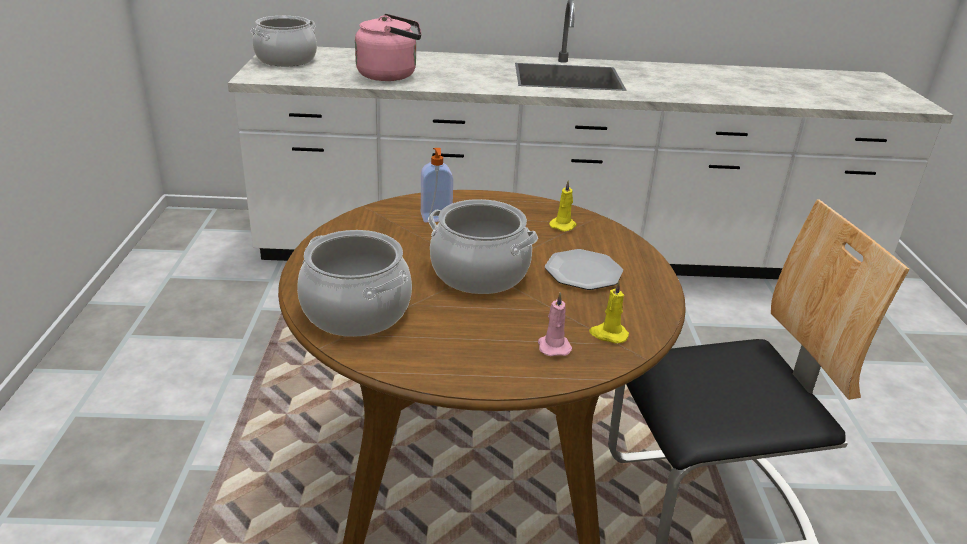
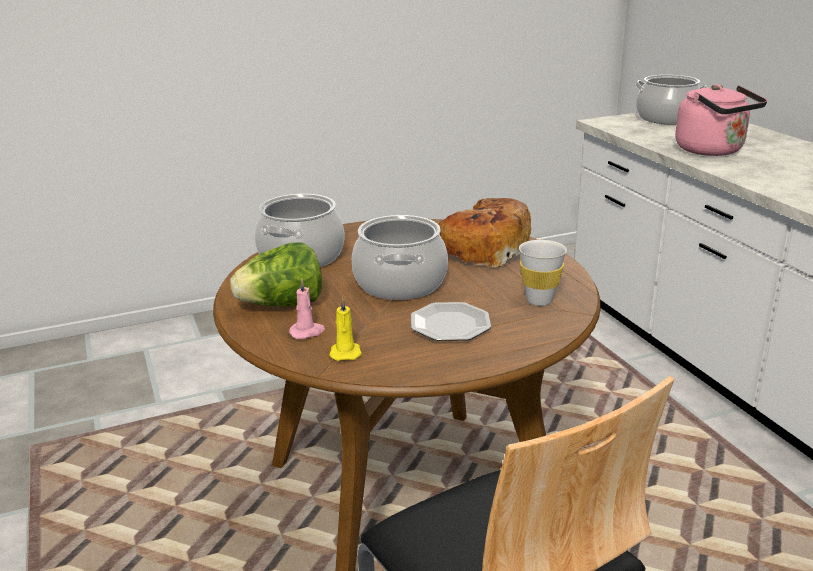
camera: 70 degrees right, 5 degrees down
soap dispenser [421,148,453,223] -> bread [438,198,531,267]
yellow candle [549,180,577,231] -> white cup [519,240,567,306]
none -> lettuce [230,242,322,307]

